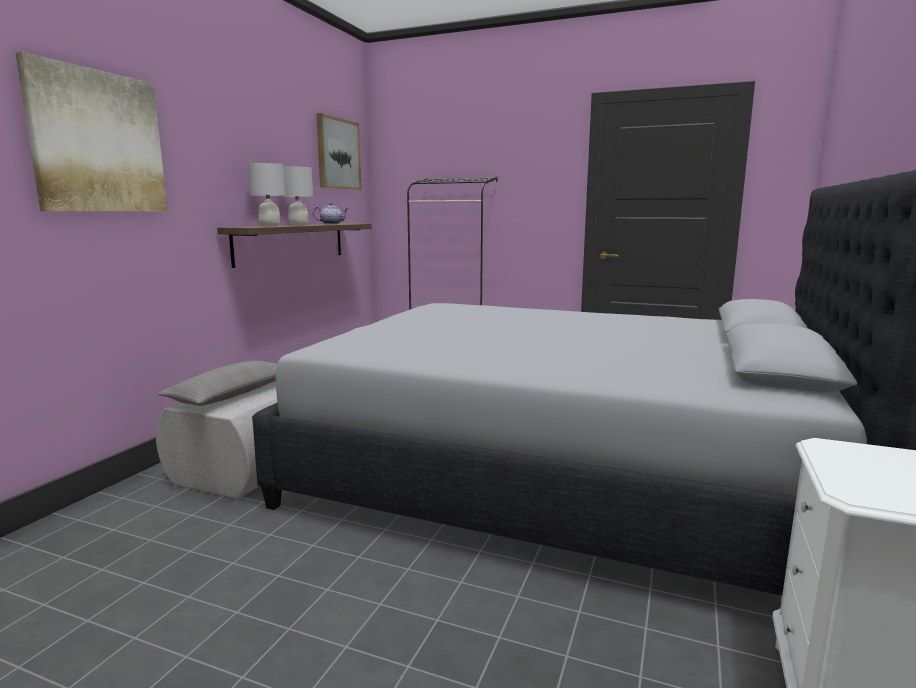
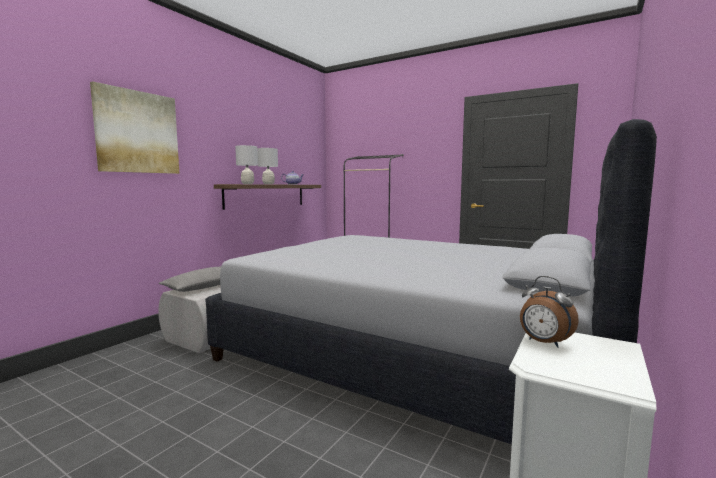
camera: 10 degrees right, 5 degrees down
picture [316,113,361,190] -> none
none -> alarm clock [520,276,579,348]

